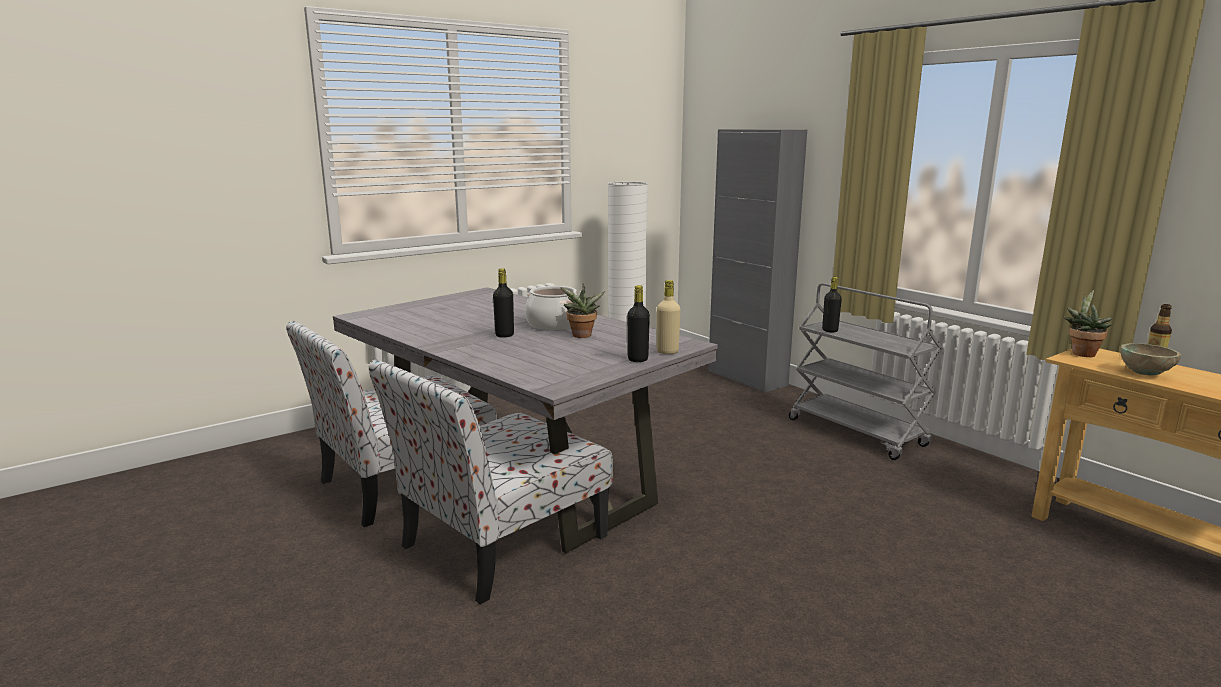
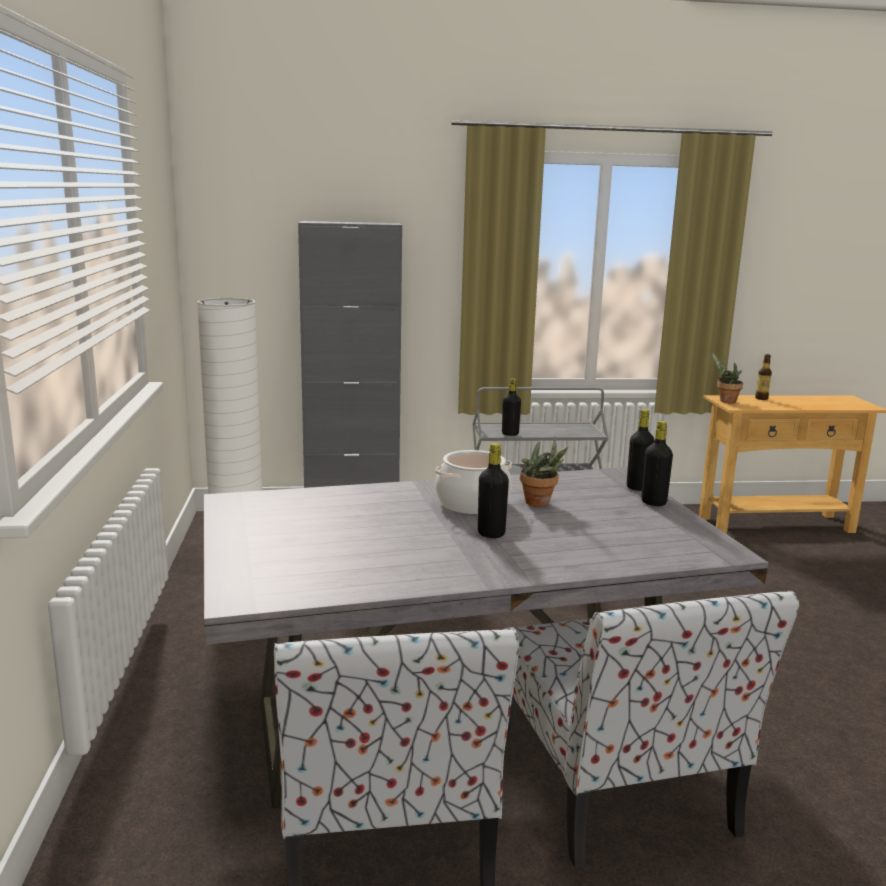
camera: 60 degrees left, 0 degrees up
beige bottle [657,280,681,354] -> black bottle [627,409,655,491]
beige bowl [1120,343,1182,376] -> none

